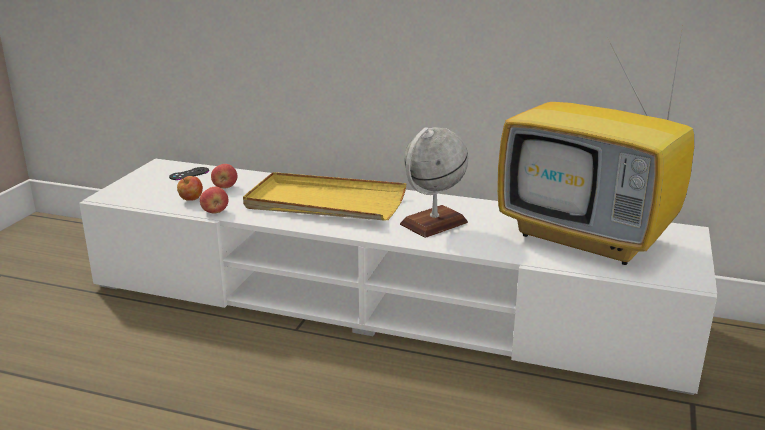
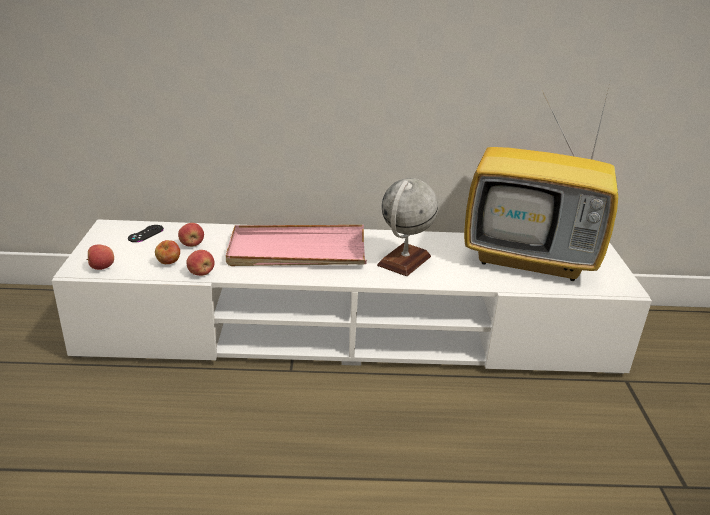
camera: 20 degrees left, 5 degrees up
yellow tray [243,172,407,221] -> pink tray [226,225,367,266]
none -> apple [86,244,114,270]

